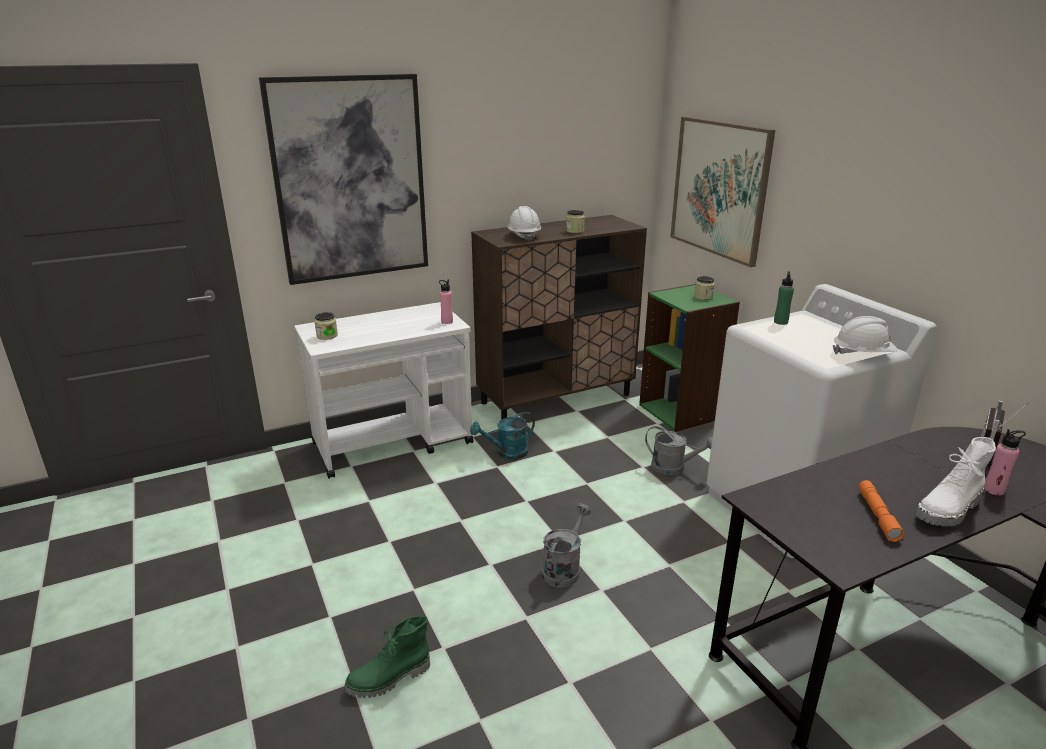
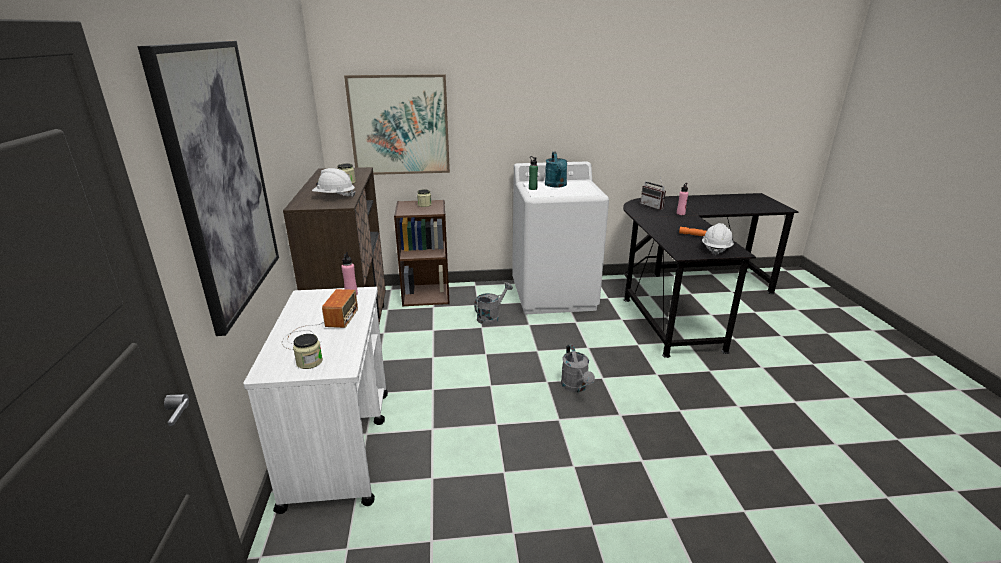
camera: 70 degrees left, 0 degrees up
green boot [344,616,430,698] -> none
turquoise watering can [470,412,535,459] -> turquoise watering can moved to [545,152,568,188]
grey watering can [542,504,591,588] -> grey watering can turned 150 degrees counterclockwise [561,344,595,392]
green bookcase [639,284,740,432] -> brown bookcase [394,200,450,307]
white hard hat [833,316,897,354] -> white hard hat moved to [702,223,734,255]
white boot [915,437,996,527] -> none
none -> radio [282,289,358,350]

